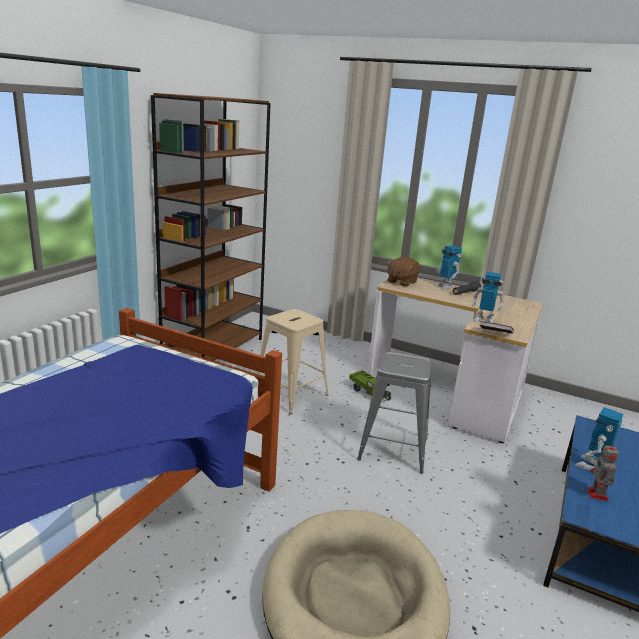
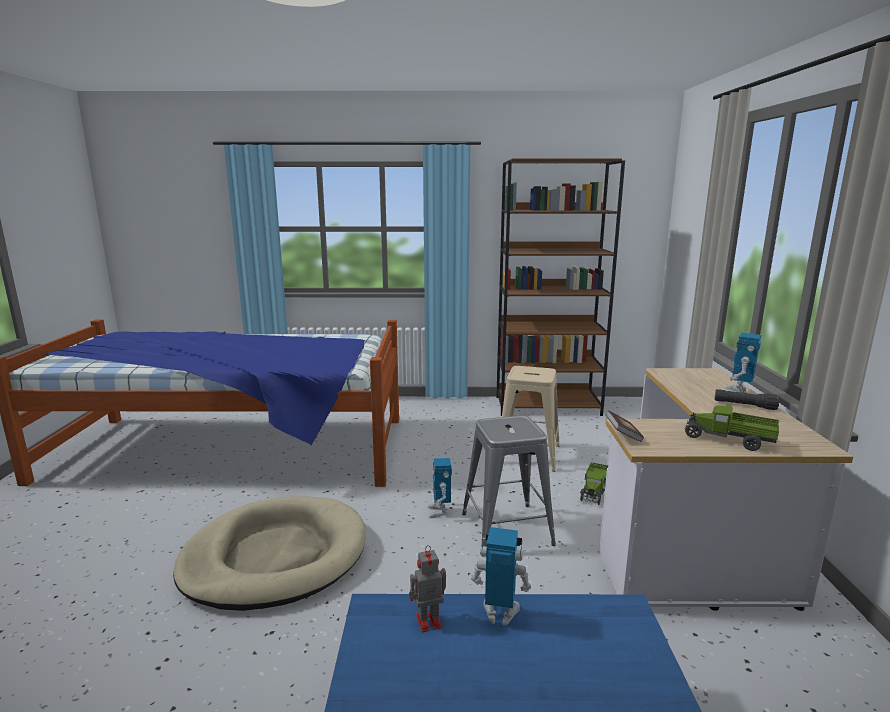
camera: 65 degrees right, 5 degrees down
brown plush toy [387,257,420,287] -> none
toy robot [472,272,504,323] -> toy robot moved to [427,458,452,518]
none -> toy truck [684,405,779,451]

